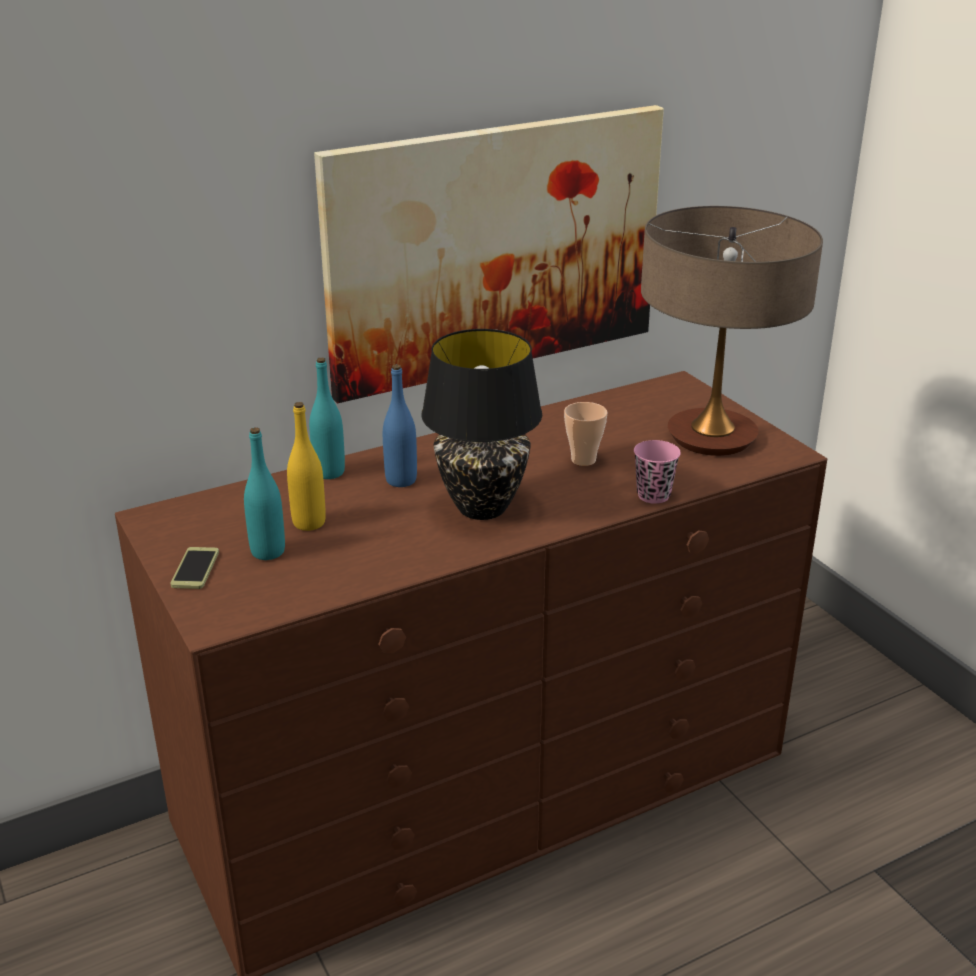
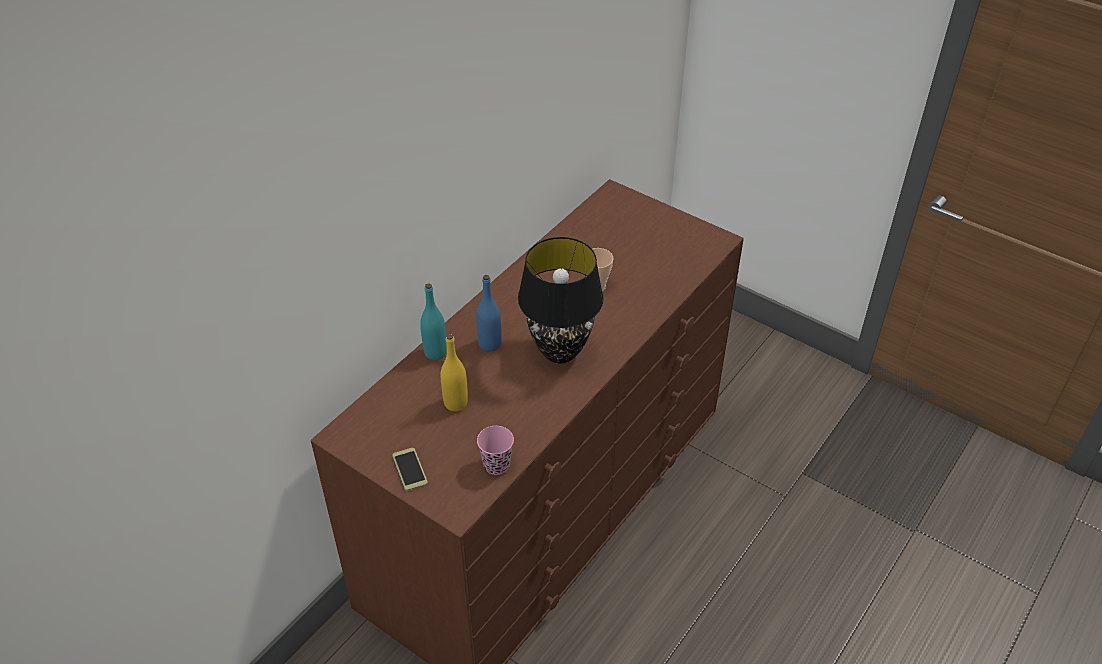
camera: 25 degrees left, 15 degrees up
turquoise bottle [244,428,285,560] -> none
picture [314,105,664,403] -> none
pink cup [634,440,681,504] -> pink cup moved to [477,426,514,475]
table lamp [641,206,823,456] -> none

